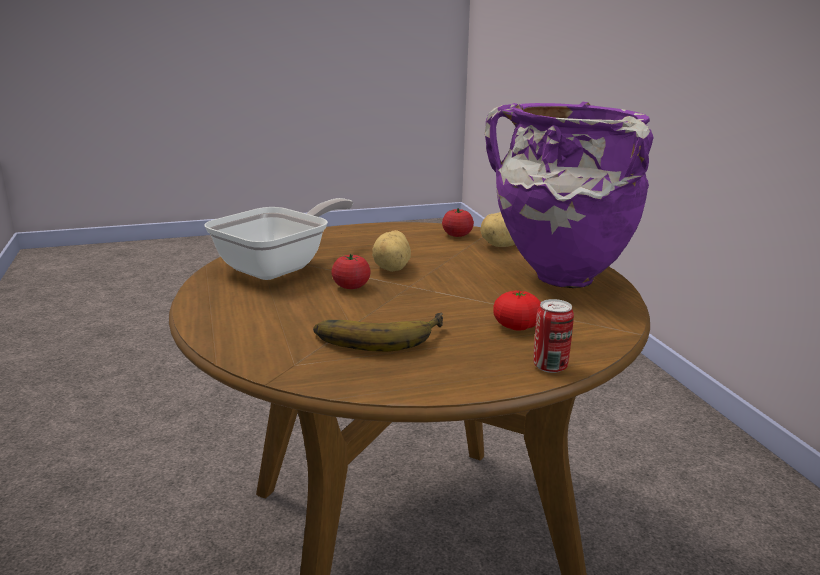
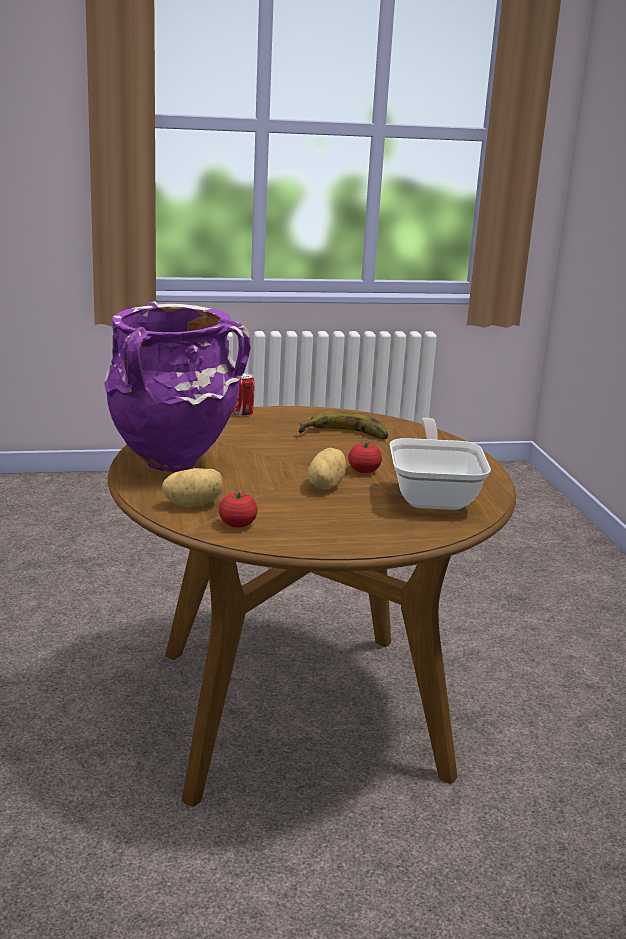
camera: 175 degrees left, 0 degrees up
frying pan [204,198,353,280] -> frying pan turned 135 degrees clockwise [390,418,491,510]
tomato [493,290,541,331] -> none

